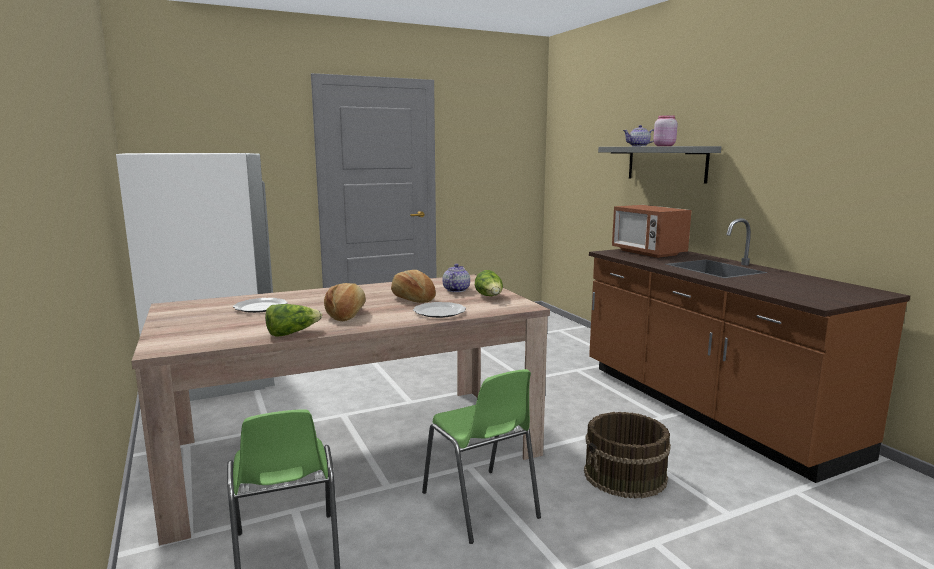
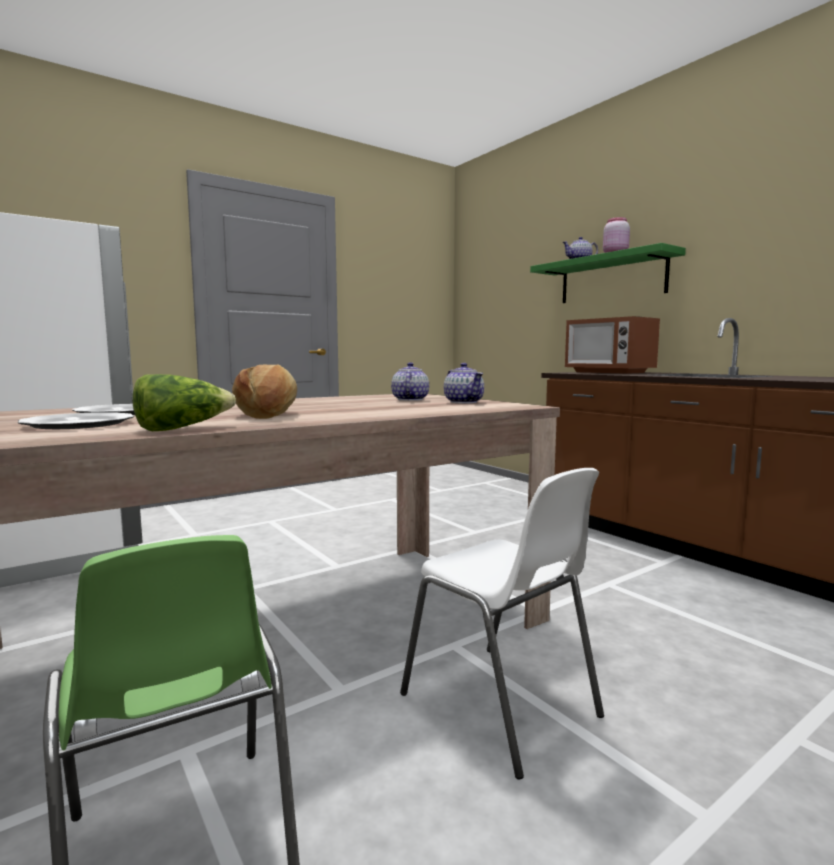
camera: 10 degrees left, 5 degrees down
bread [391,270,436,303] -> none
plate [413,302,466,318] -> plate moved to [17,412,134,429]
green chair [422,369,541,544] -> white chair [400,468,604,779]
lettuce [475,270,503,296] -> teapot [444,363,484,404]
brown bucket [584,412,671,499] -> none
grey shelf [598,146,721,184] -> green shelf [530,243,686,303]

